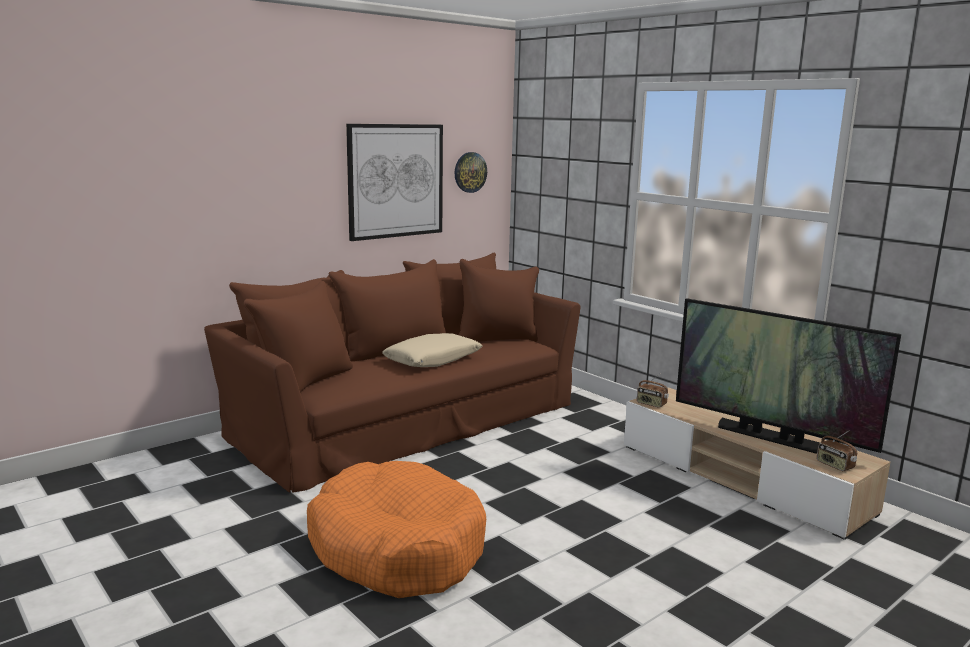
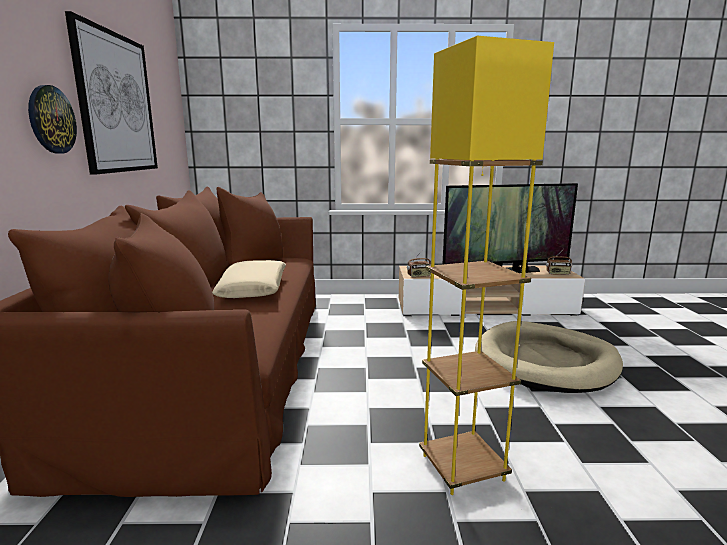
camera: 50 degrees left, 0 degrees up
orange dog bed [307,461,486,598] -> yellow floor lamp [419,36,554,495]
wall clock [455,152,487,193] -> wall clock moved to [28,85,77,154]
none -> beige dog bed [475,321,623,393]

